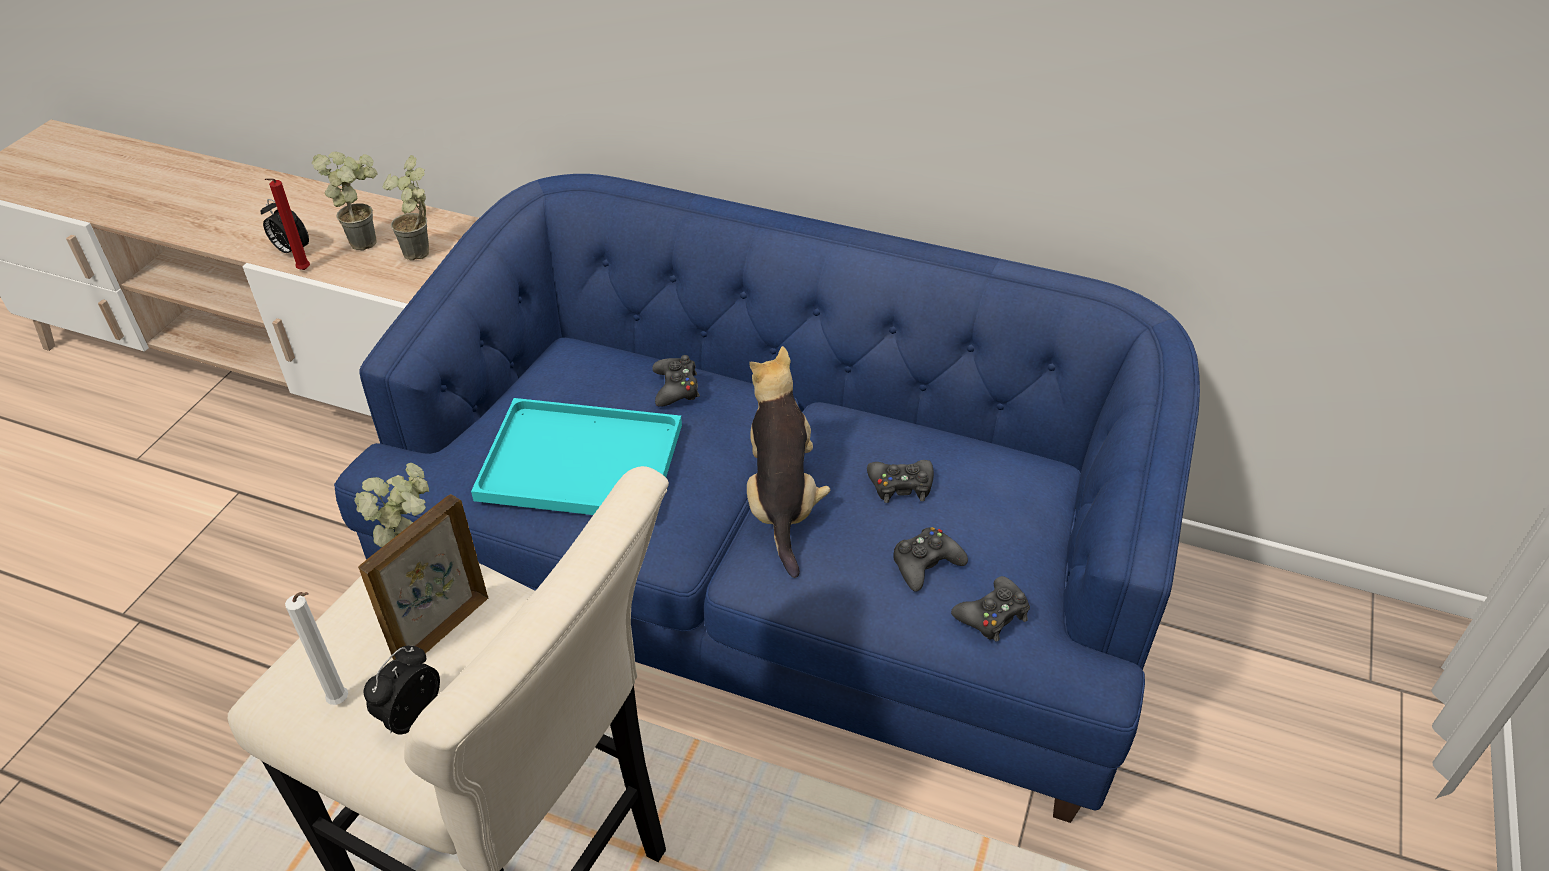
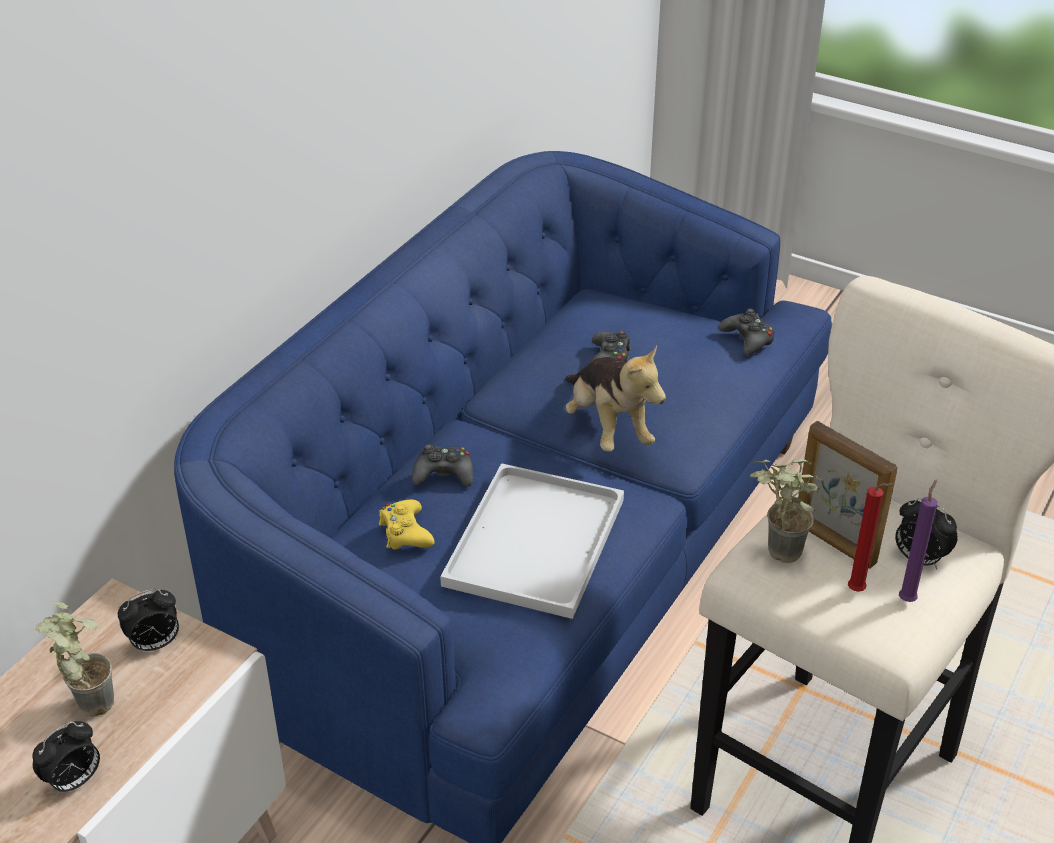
camera: 80 degrees left, 5 degrees down
red candle [265,178,310,270] -> red candle moved to [848,483,894,592]
white candle [285,592,348,705] -> purple candle [899,480,938,602]
potted plant [383,155,429,260] -> alarm clock [118,589,179,653]
turquoise tray [471,398,682,515] -> white tray [440,463,624,619]
plush toy [747,346,830,578] -> plush toy turned 120 degrees counterclockwise [565,345,666,452]
black game controller [893,527,968,592] -> none
none -> yellow game controller [379,500,435,549]

